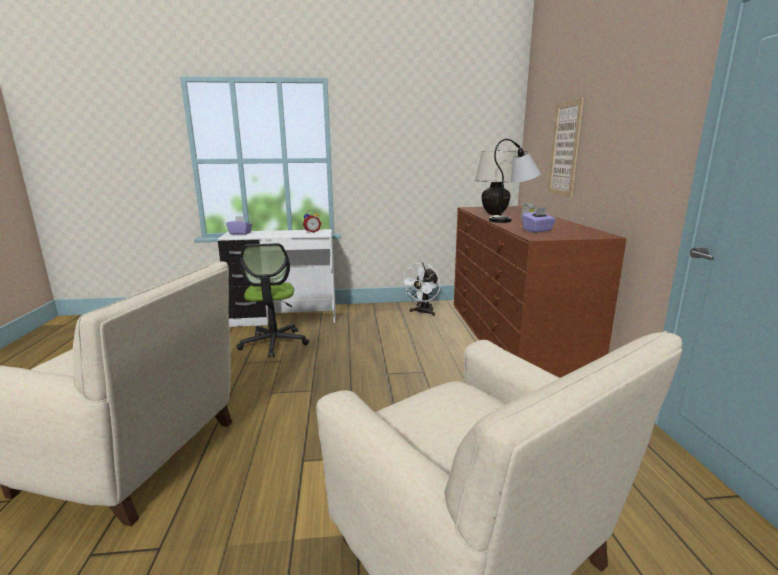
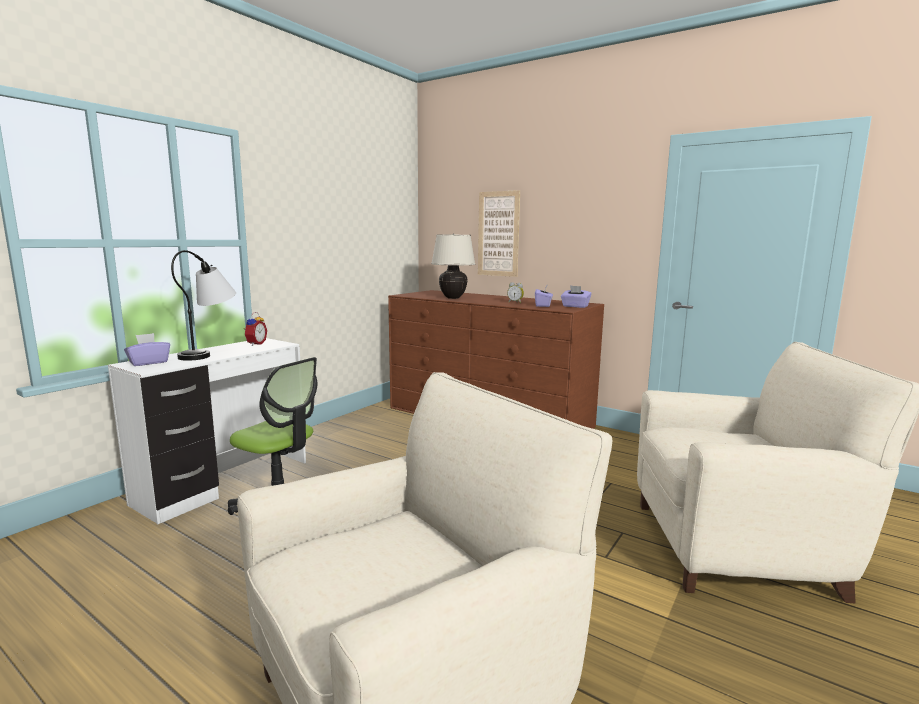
camera: 50 degrees left, 5 degrees down
white fan [401,263,441,316] -> none
table lamp [489,139,541,223] -> table lamp moved to [171,250,236,361]
none -> purple tissue box [561,285,592,308]

